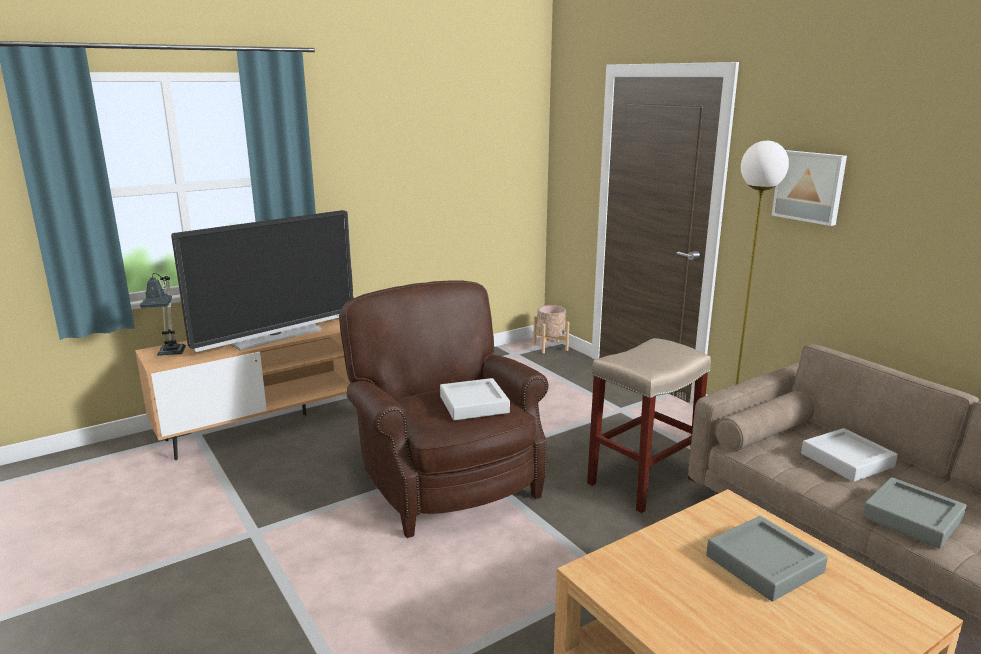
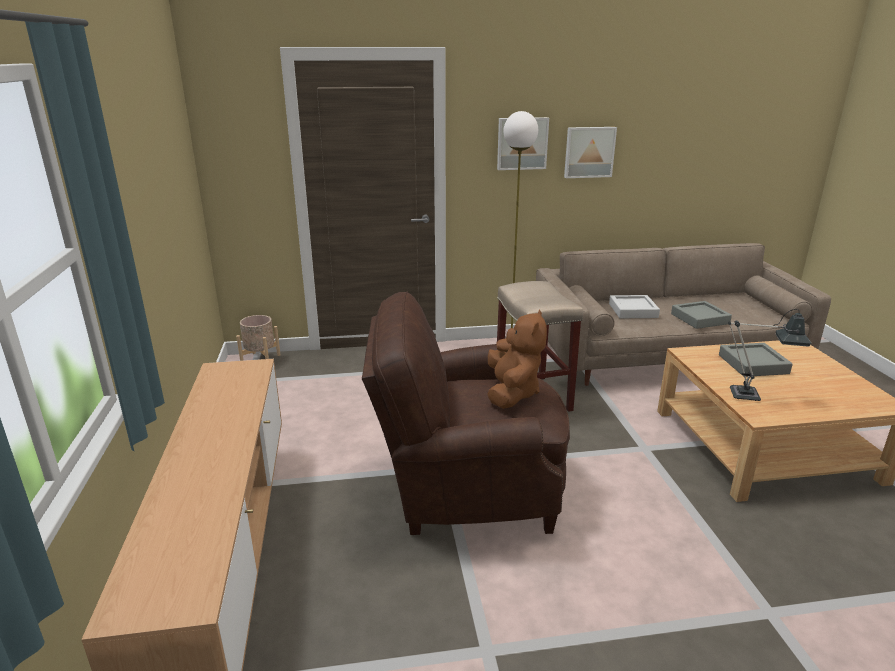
camera: 65 degrees left, 5 degrees up
table lamp [140,273,186,356] -> table lamp moved to [728,309,811,401]
television [171,210,353,352] -> none
grey tray [440,378,510,420] -> brown plush toy [488,310,547,409]
none -> picture [564,127,617,178]

